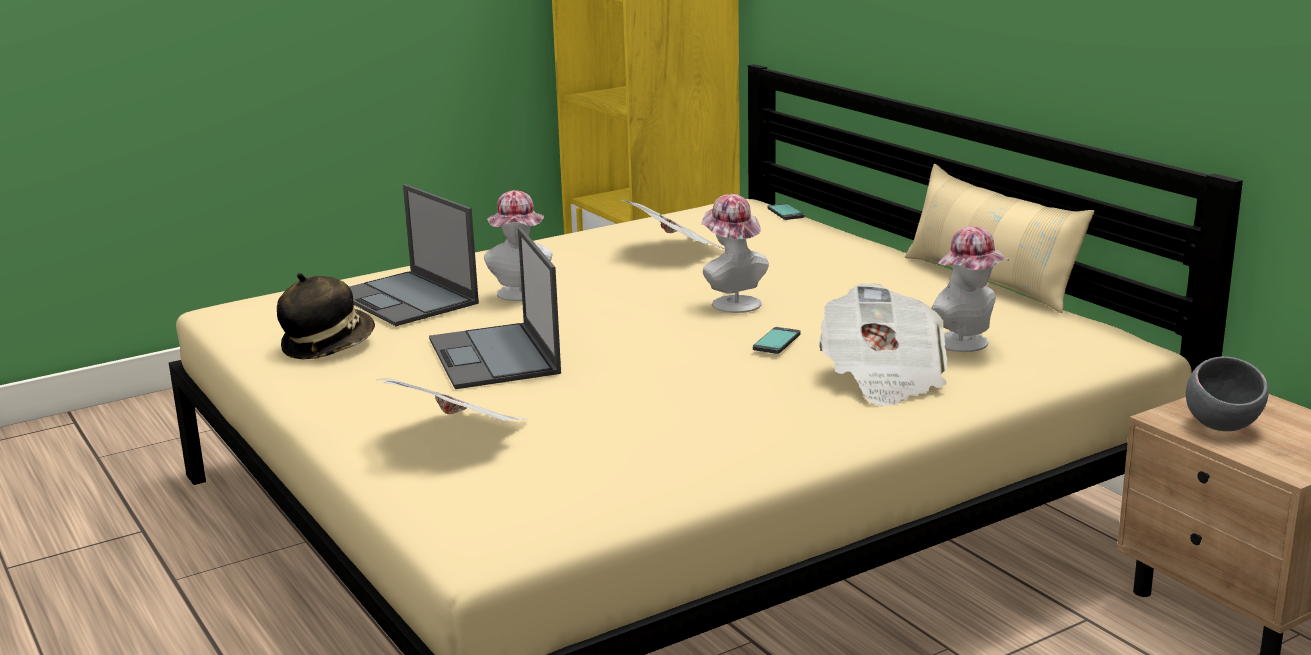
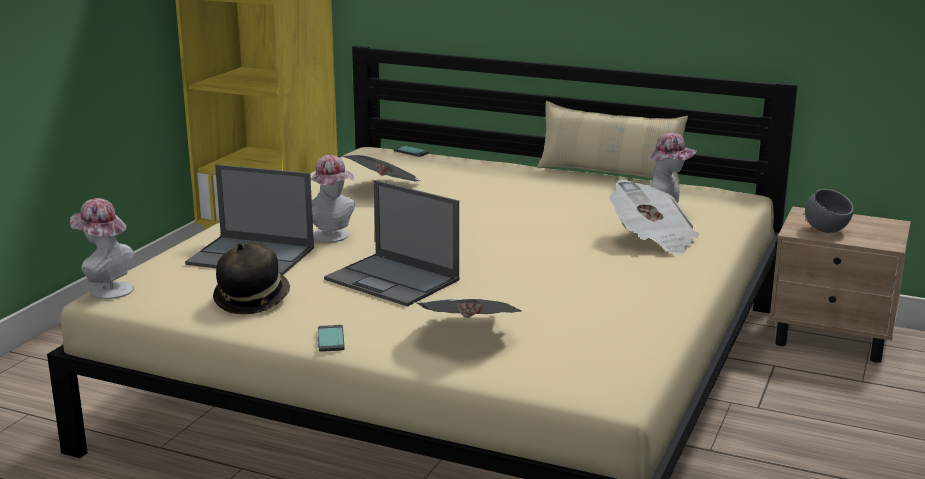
camera: 35 degrees left, 0 degrees up
hat [701,194,769,313] -> hat moved to [70,198,134,299]
phone [753,327,801,354] -> phone moved to [318,325,345,352]

